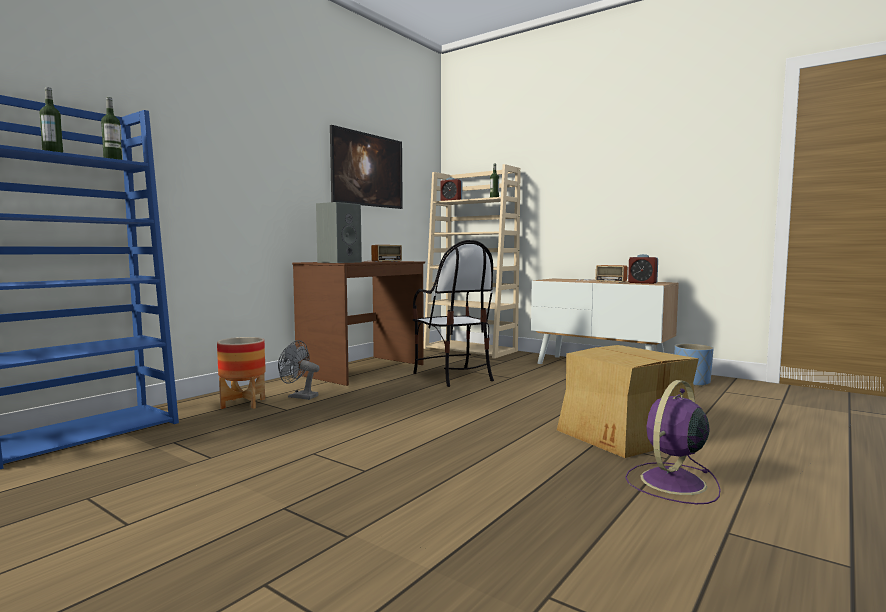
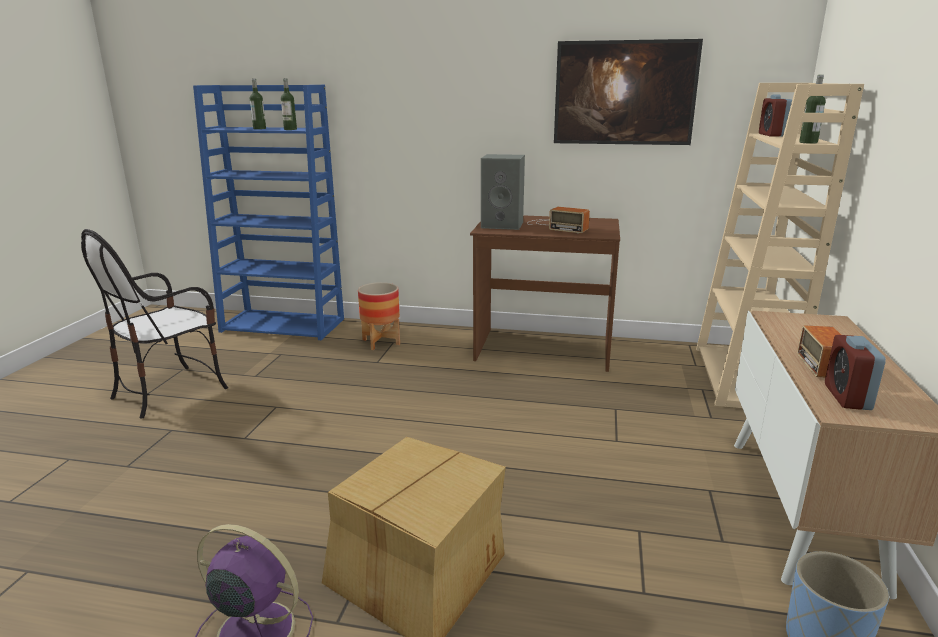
camera: 65 degrees right, 15 degrees up
grey fan [278,340,320,400] -> none
chair [412,240,494,387] -> chair moved to [81,229,228,419]

